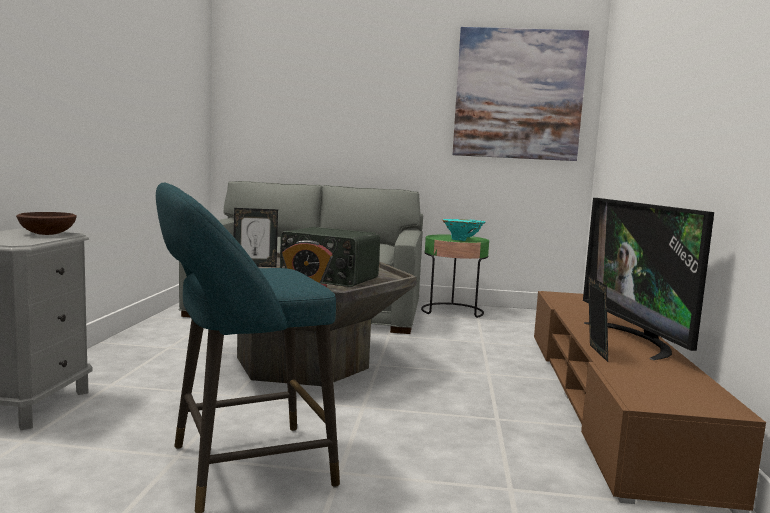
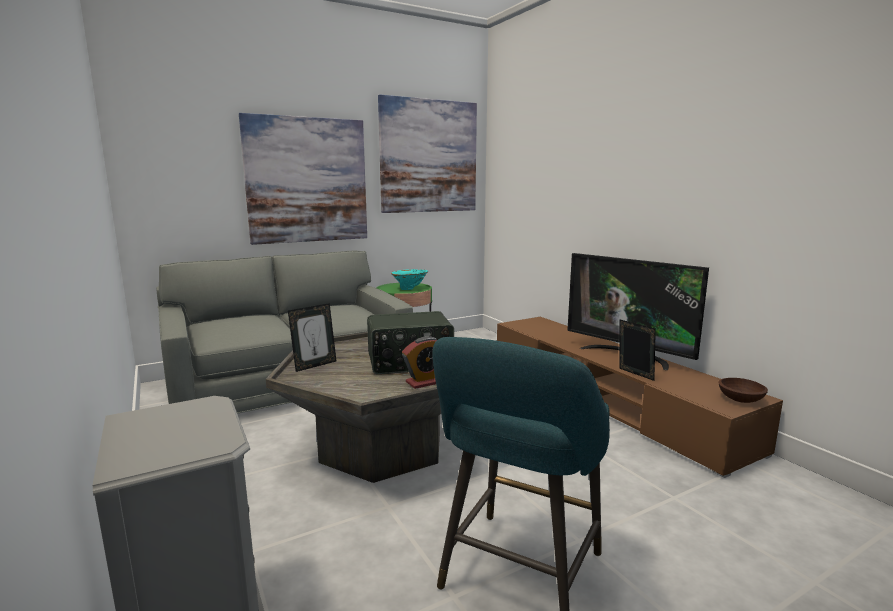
camera: 35 degrees left, 5 degrees up
brown bowl [16,212,77,235] -> brown bowl moved to [718,378,768,403]
none -> picture [239,113,367,245]

